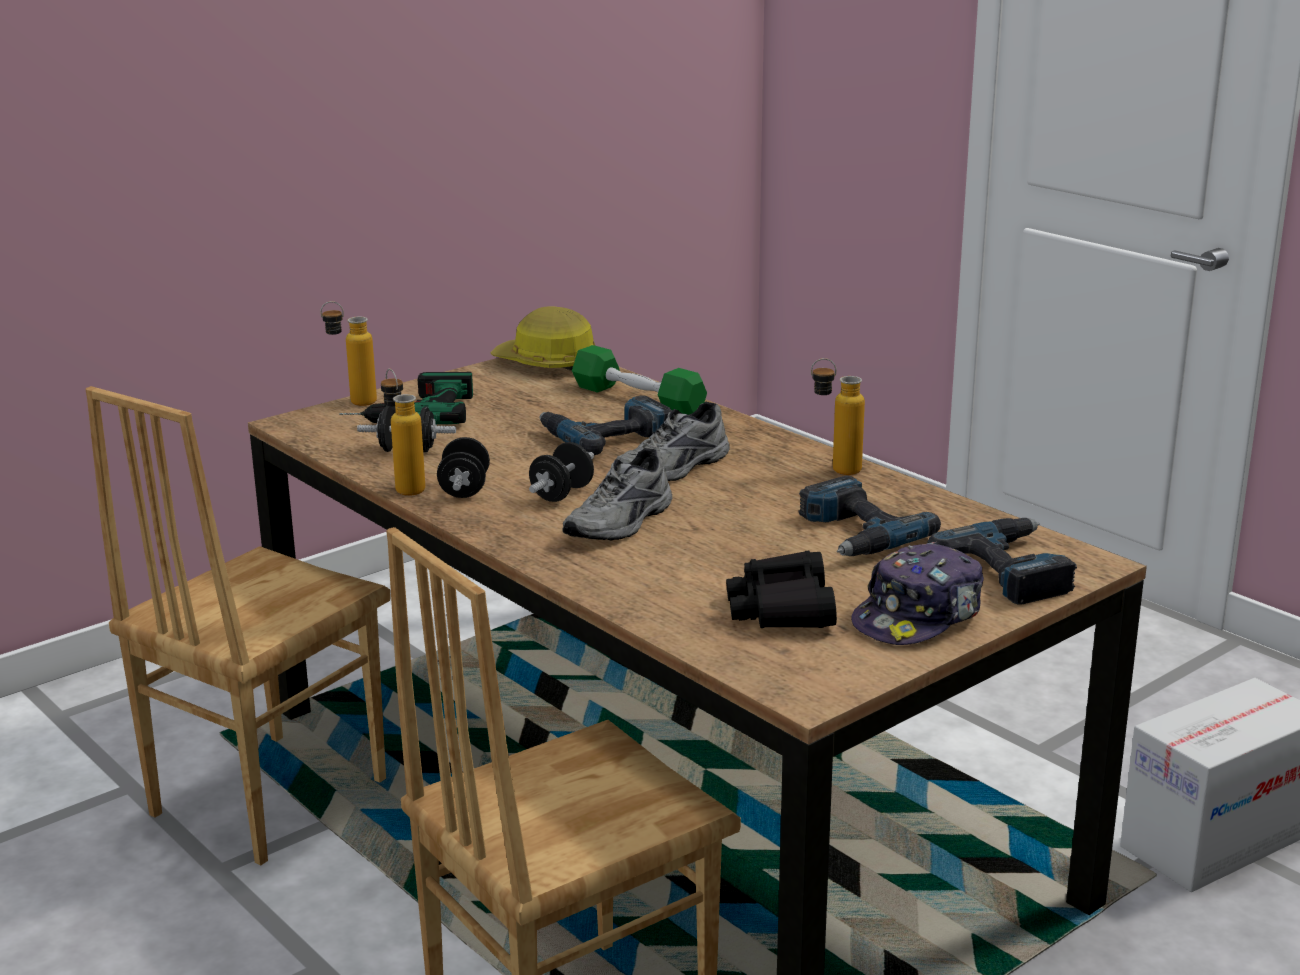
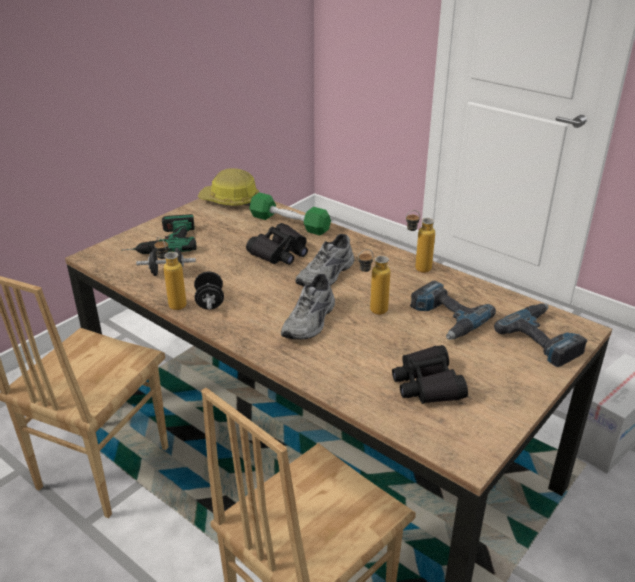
camera: 10 degrees left, 10 degrees up
bottle [320,301,377,406] -> bottle moved to [358,249,390,315]
black dumbbell [529,442,594,502] -> none
power drill [540,395,672,455] -> black binoculars [246,223,308,265]
cap [851,542,984,645] -> none

